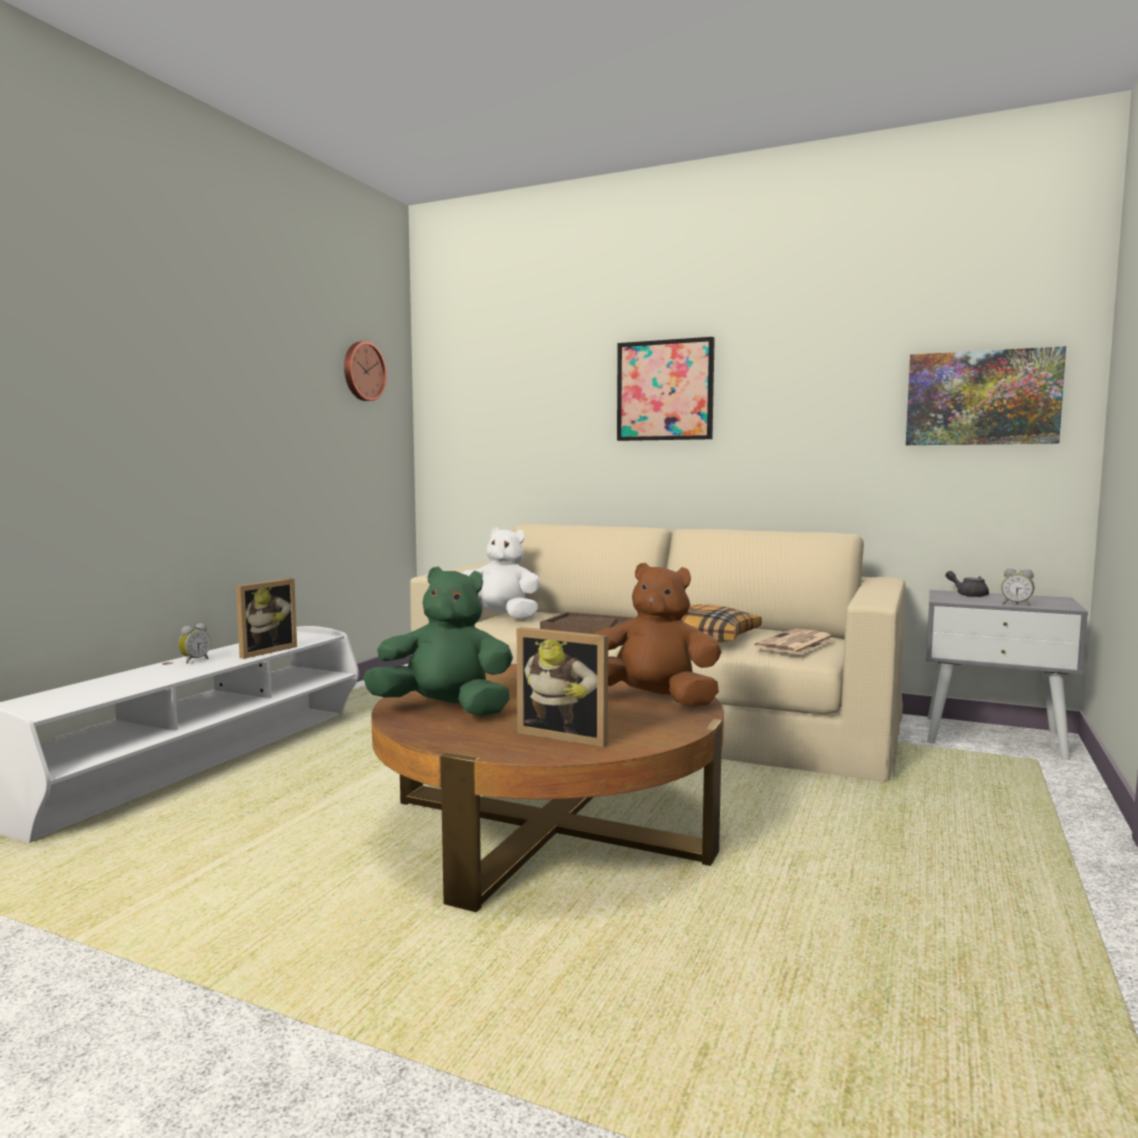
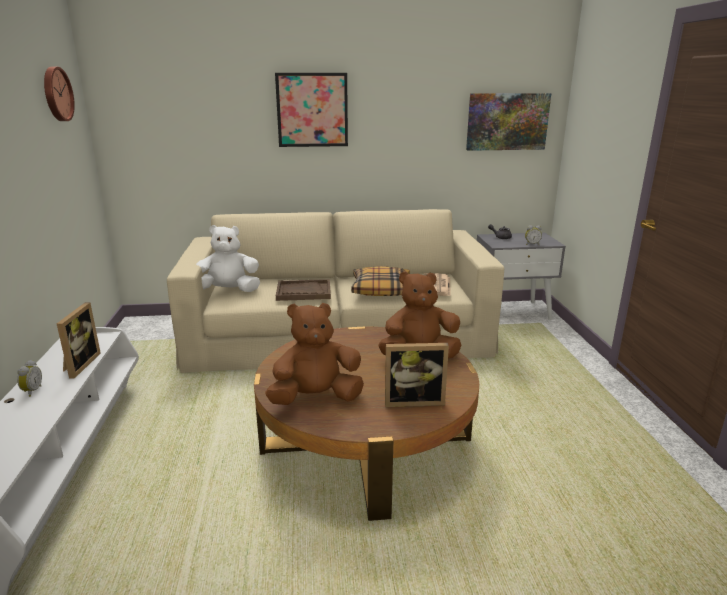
camera: 30 degrees left, 15 degrees up
green plush toy [363,567,513,716] -> brown plush toy [265,303,364,405]

